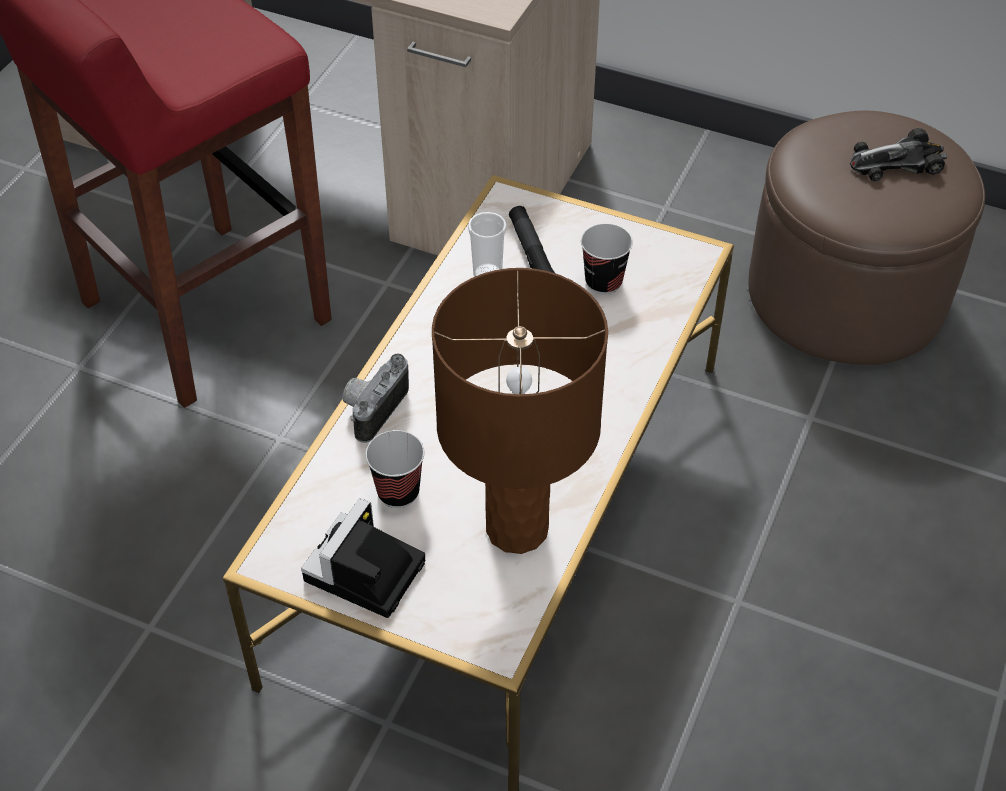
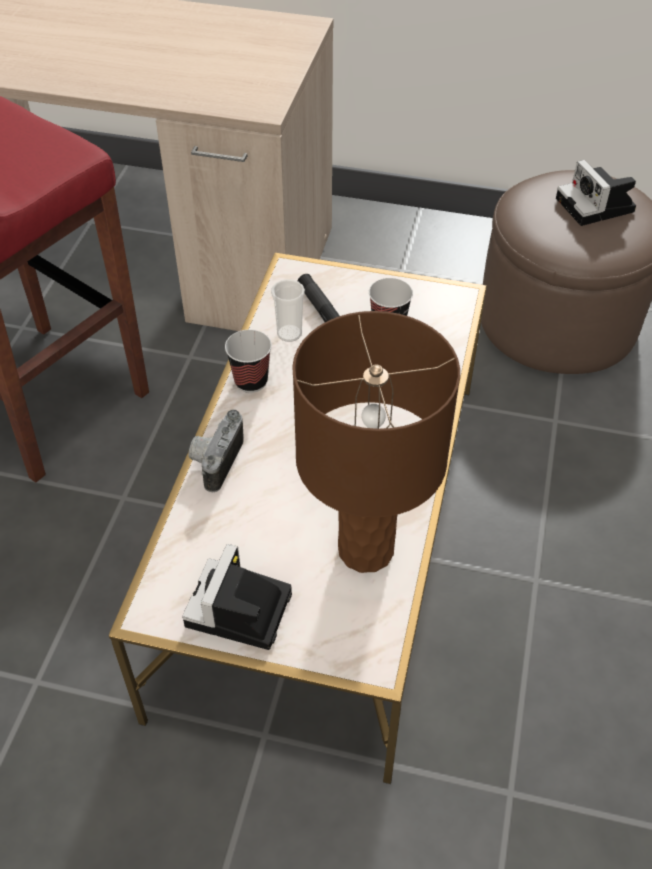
camera: 10 degrees left, 0 degrees up
cup [365,430,424,508] -> cup moved to [225,330,272,393]
toy car [850,128,947,181] -> camera [556,160,636,226]

